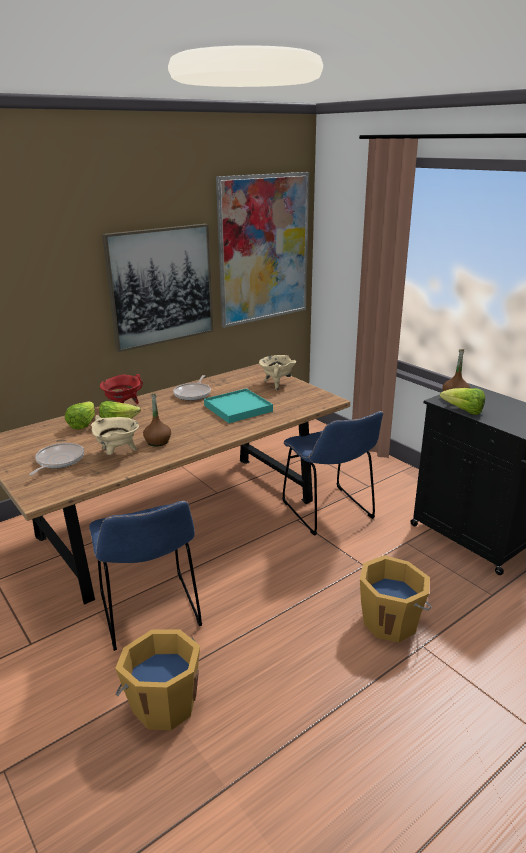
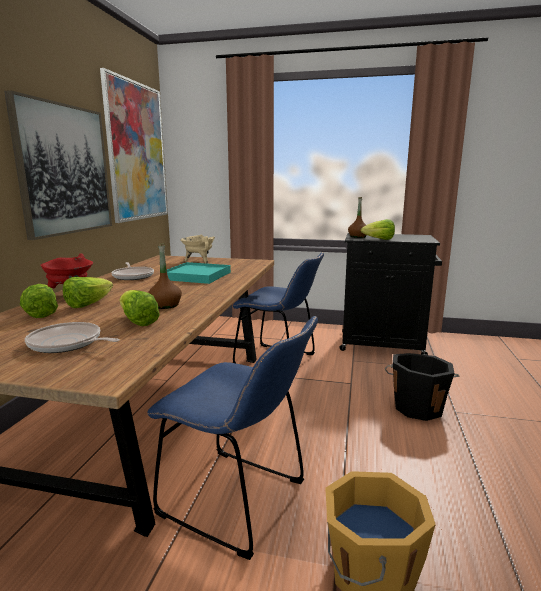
camera: 40 degrees left, 10 degrees down
frying pan [29,443,84,476] -> frying pan turned 45 degrees counterclockwise [25,322,120,353]
beige cooking pot [91,415,139,455] -> lettuce [119,290,160,326]
orange bucket [360,555,431,643] -> black bucket [385,353,460,421]

